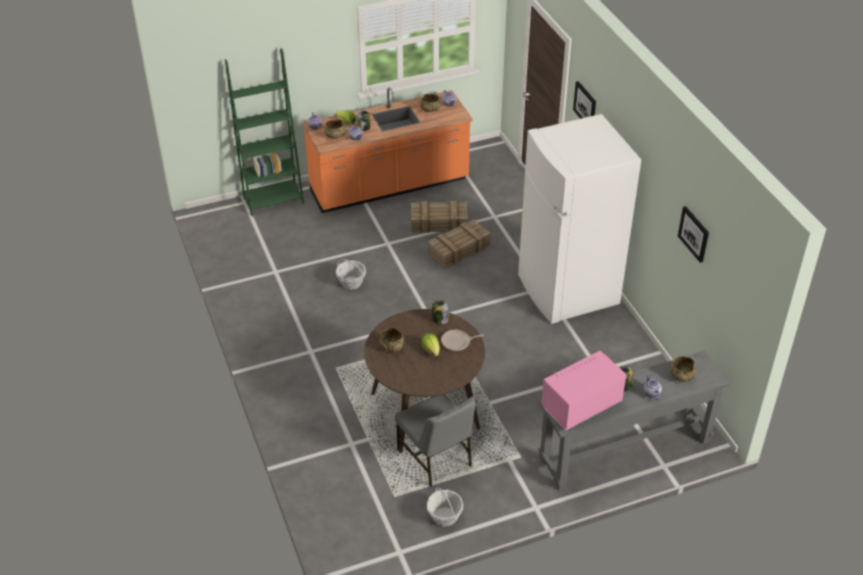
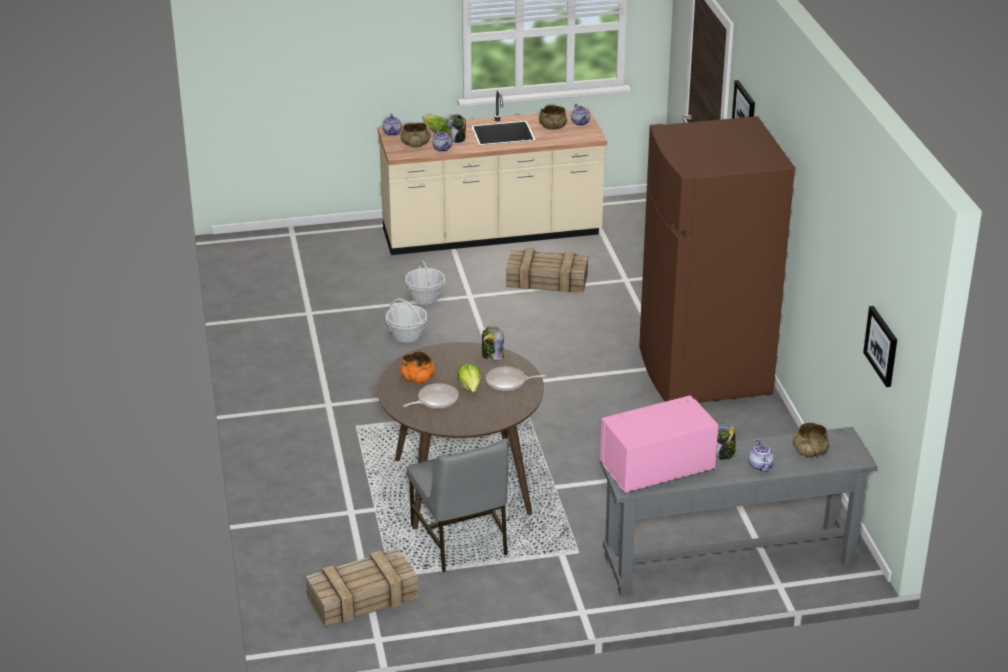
camera: 10 degrees right, 10 degrees down
green bookcase [225,48,304,216] -> none
orange counter [303,87,472,213] -> beige counter [378,90,607,255]
beige bowl [379,327,404,352] -> orange bowl [400,351,435,383]
basket [427,488,463,527] -> basket moved to [405,260,445,305]
crate [428,220,491,268] -> crate moved to [306,548,418,627]
white fridge [518,114,641,324] -> brown fridge [639,116,795,403]
picture [678,206,709,263] -> picture moved to [863,306,897,387]
none -> frying pan [403,383,458,409]

